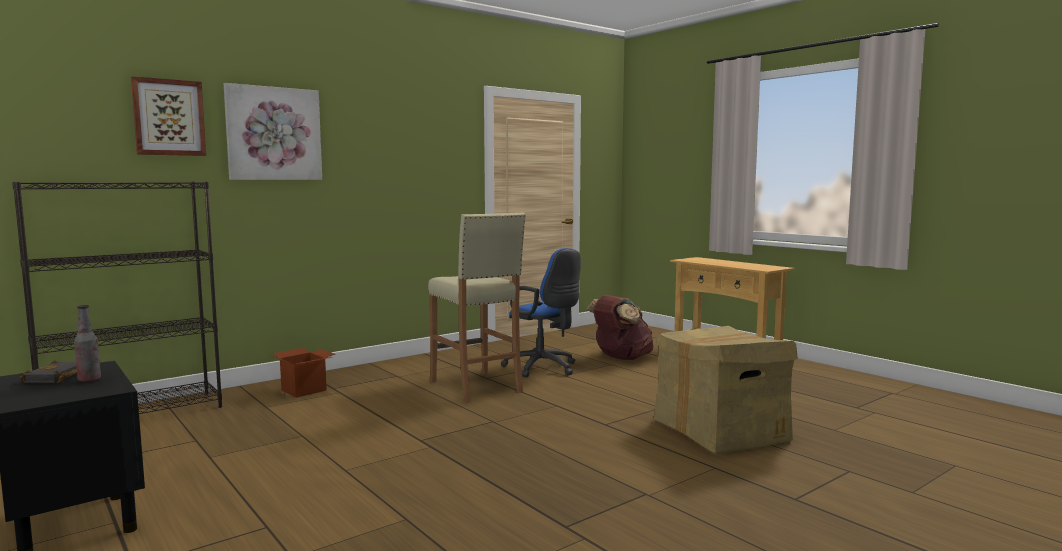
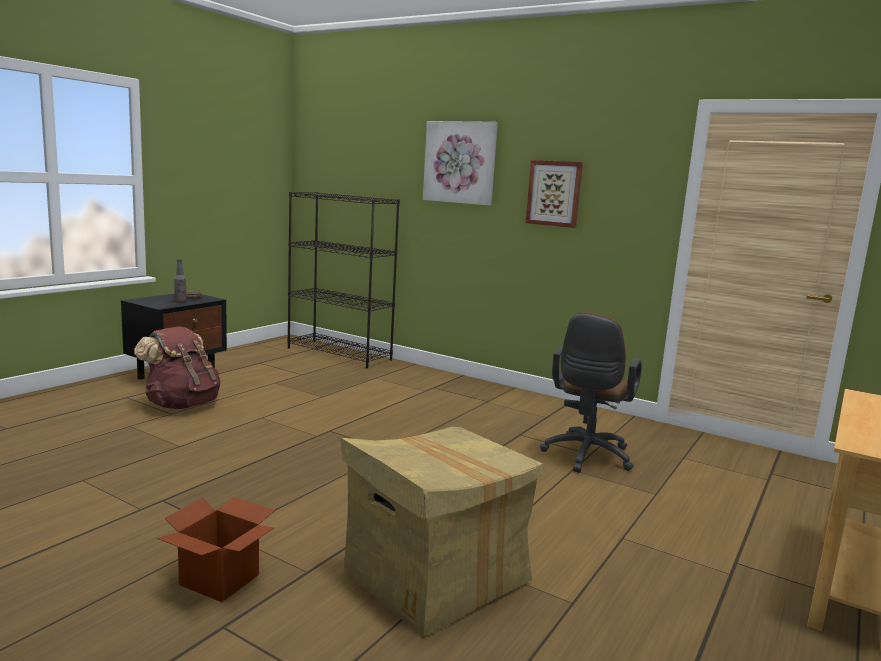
camera: 70 degrees right, 5 degrees up
picture [131,76,206,156] -> picture moved to [526,160,583,228]
cardboard box [270,348,335,398] -> cardboard box moved to [157,497,275,602]
beige stool [428,212,526,403] -> none
blue office chair [501,248,581,377] -> brown office chair [540,312,641,473]
brown backpack [587,295,654,360] -> brown backpack moved to [134,326,221,409]

